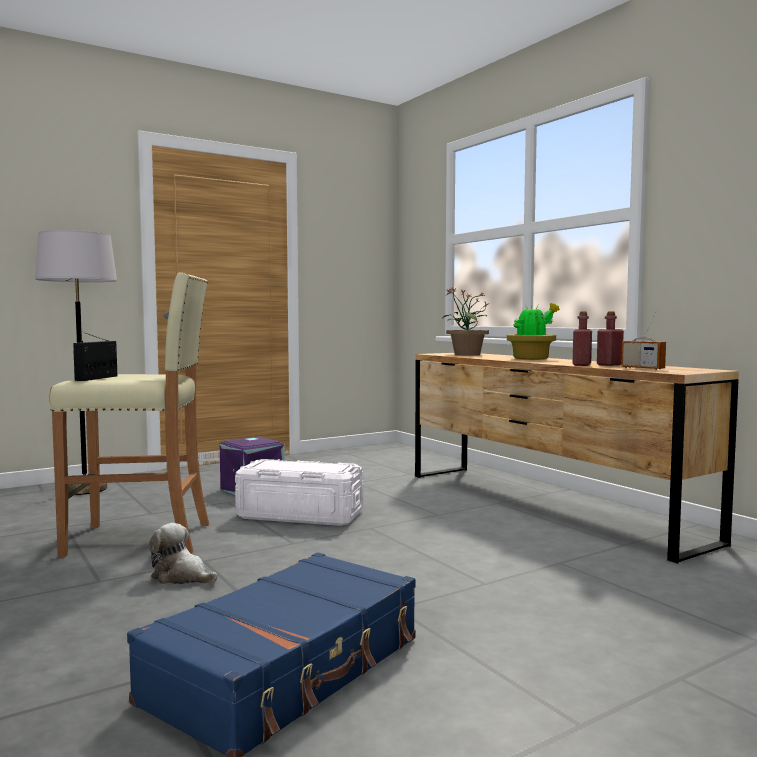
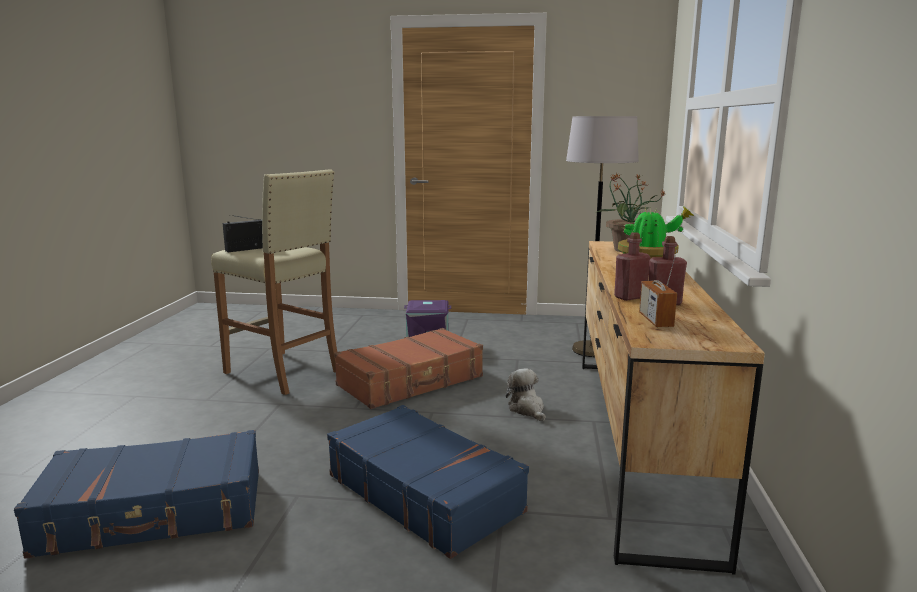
camera: 40 degrees right, 10 degrees up
grey floor lamp [35,230,117,495] -> grey floor lamp moved to [566,116,639,357]
plush toy [149,523,218,584] -> plush toy moved to [506,368,546,422]
white storage box [235,459,363,526] -> brown suitcase [334,328,483,409]
none -> blue suitcase [327,405,529,559]

